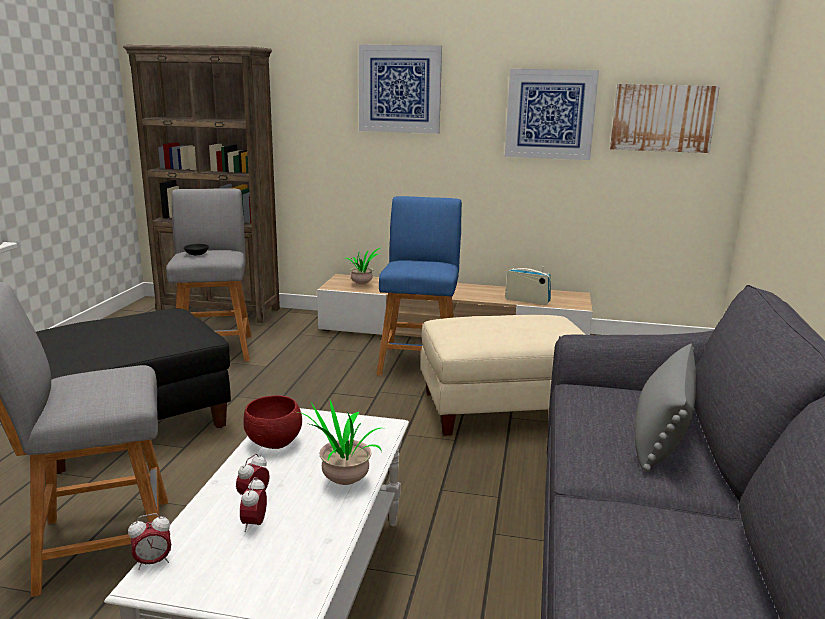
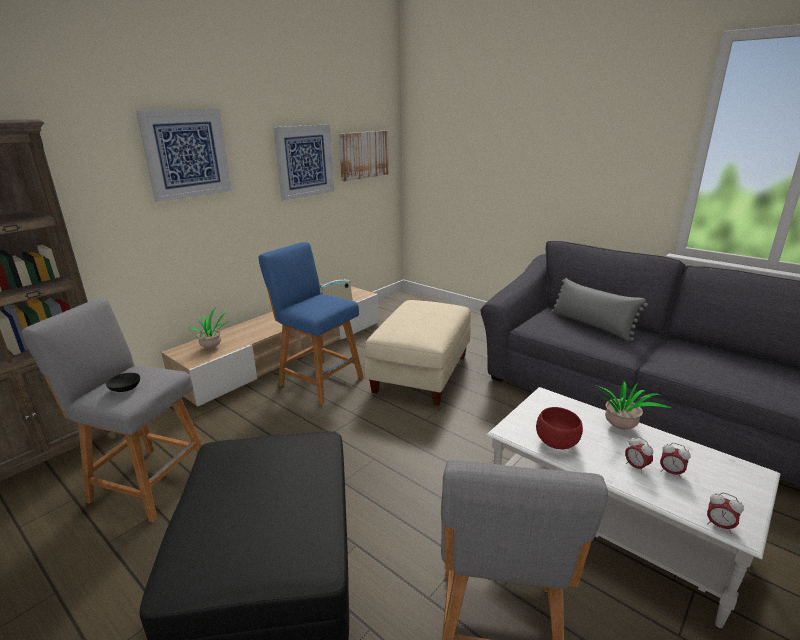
camera: 60 degrees left, 5 degrees up
alarm clock [128,513,171,570] -> alarm clock turned 120 degrees clockwise [707,492,744,534]

